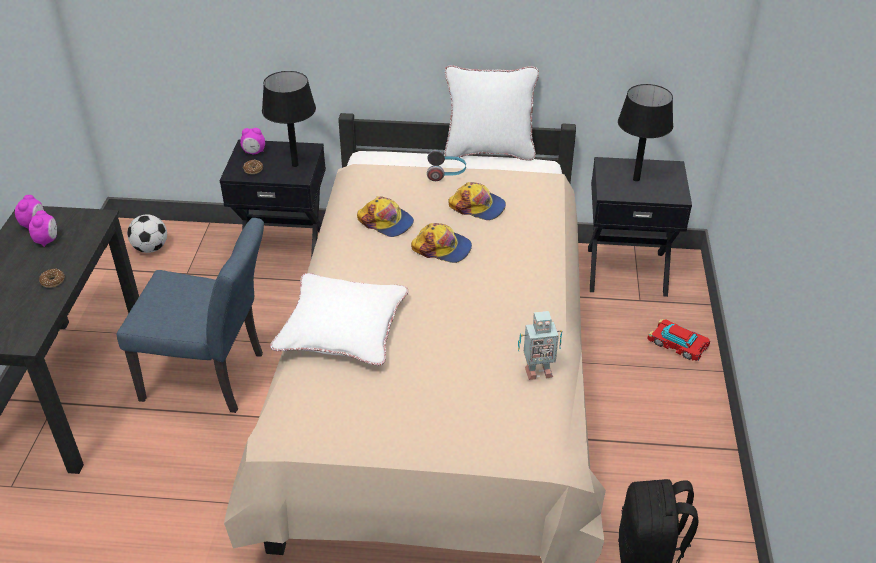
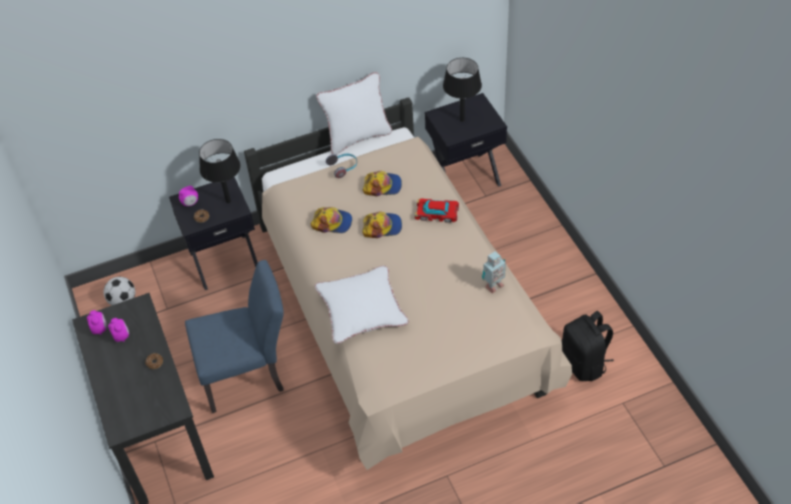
camera: 25 degrees left, 10 degrees up
toy car [647,319,710,361] -> toy car moved to [415,198,459,223]

